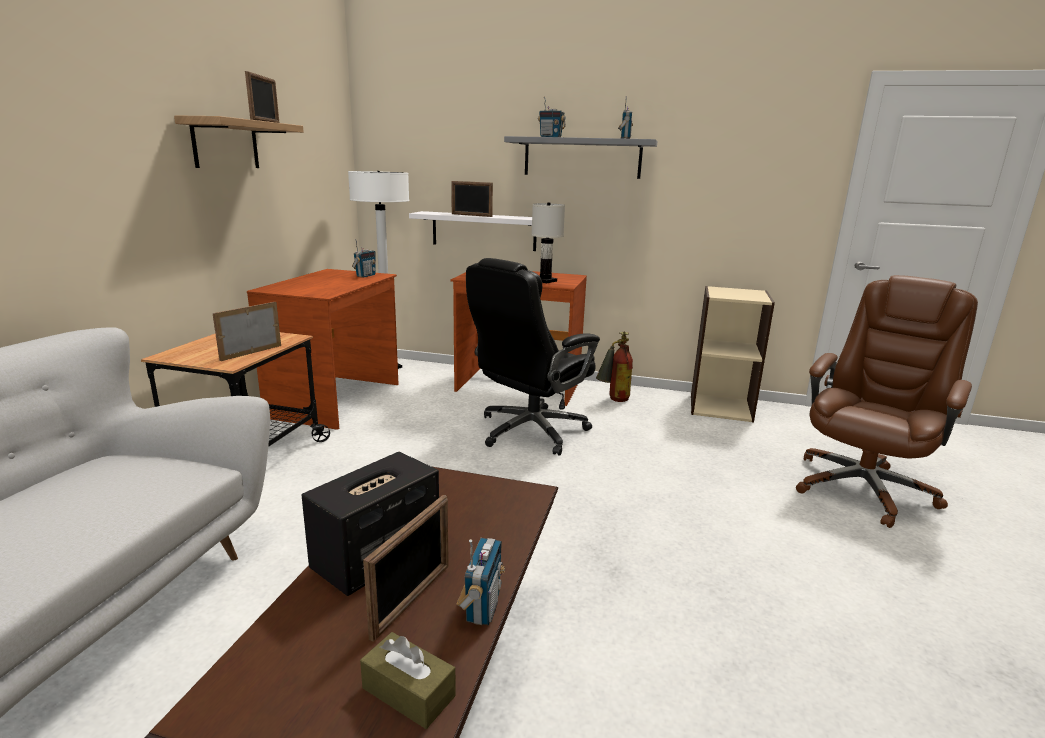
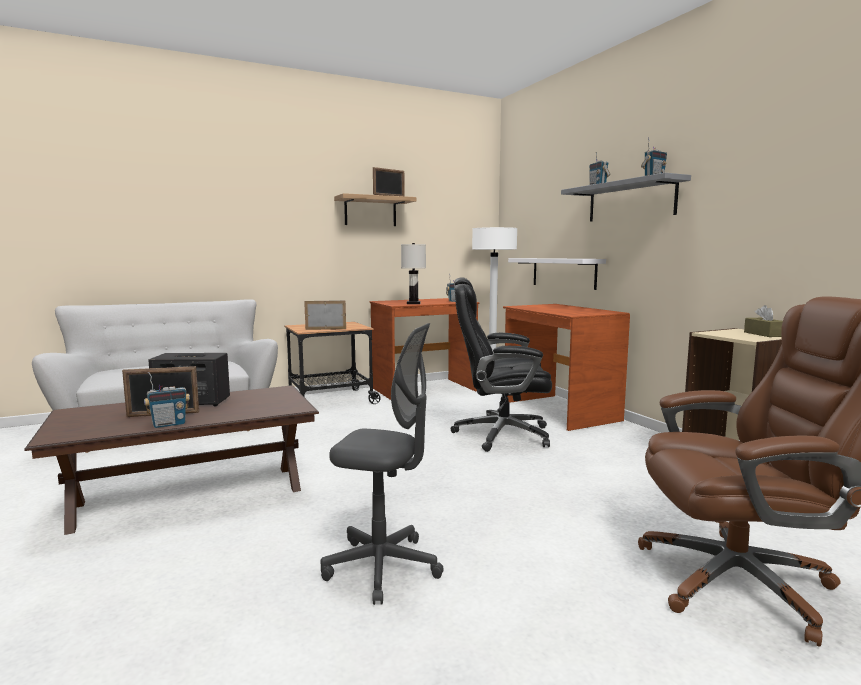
camera: 50 degrees right, 10 degrees down
brown tissue box [360,632,456,729] -> brown tissue box moved to [744,305,783,337]
picture frame [451,181,493,217] -> none
white table lamp [531,202,565,283] -> white table lamp moved to [401,243,426,304]
fire extinguisher [596,331,633,402] -> none
none -> grey office chair [321,323,444,605]

